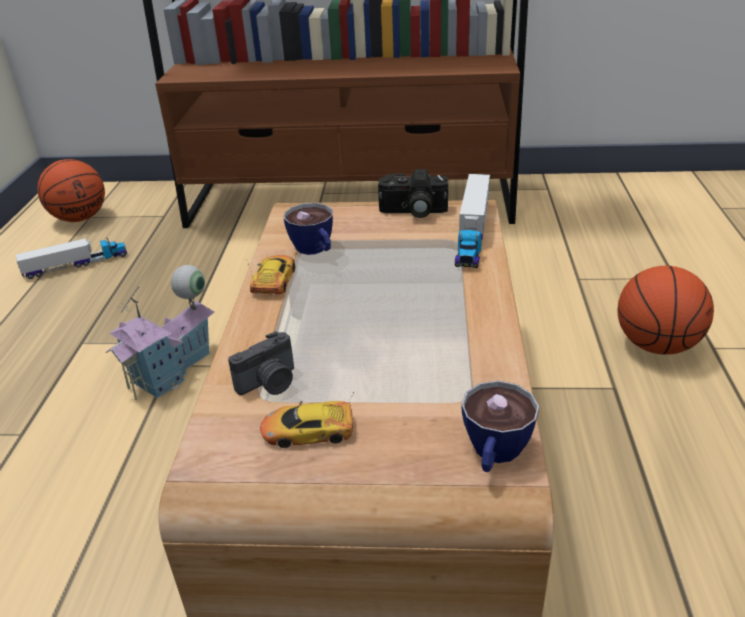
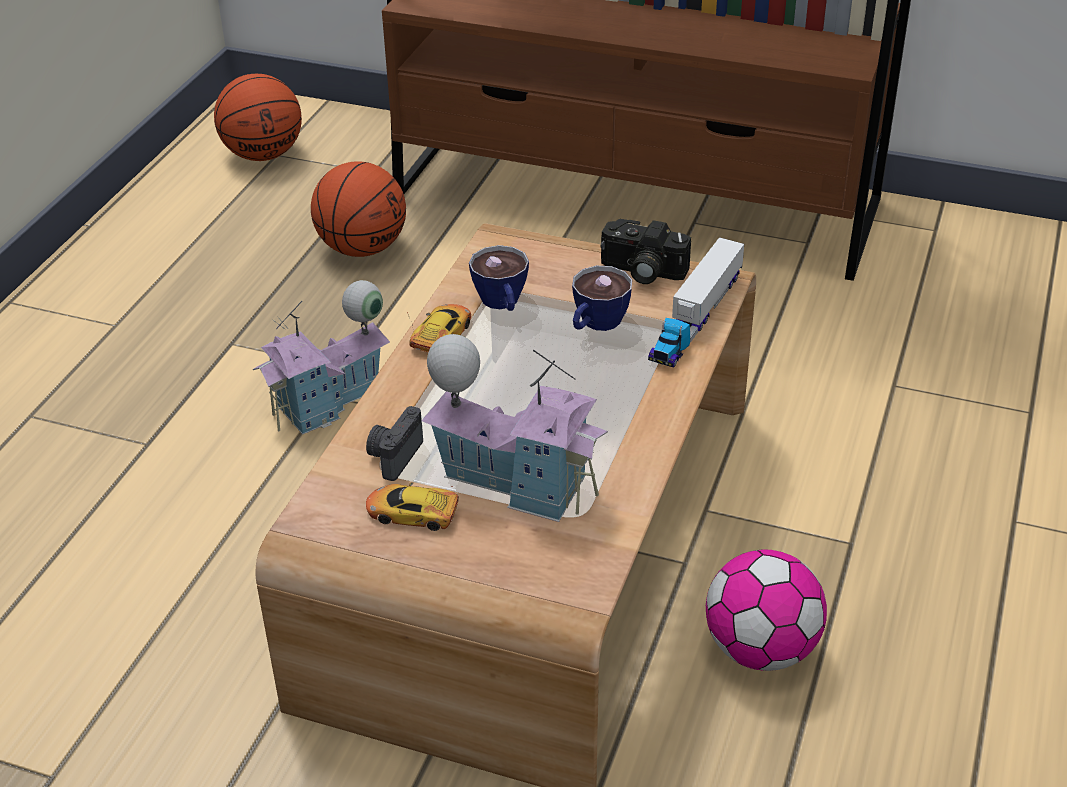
camera: 15 degrees right, 5 degrees up
toy truck [16,238,127,279] -> none
camera [228,331,294,395] -> camera turned 135 degrees clockwise [366,406,423,481]
cup [461,381,539,472] -> cup moved to [572,266,632,331]
basketball [617,266,714,355] -> basketball moved to [311,161,406,257]
none -> toy house [421,334,608,522]
none -> football [706,550,827,671]

